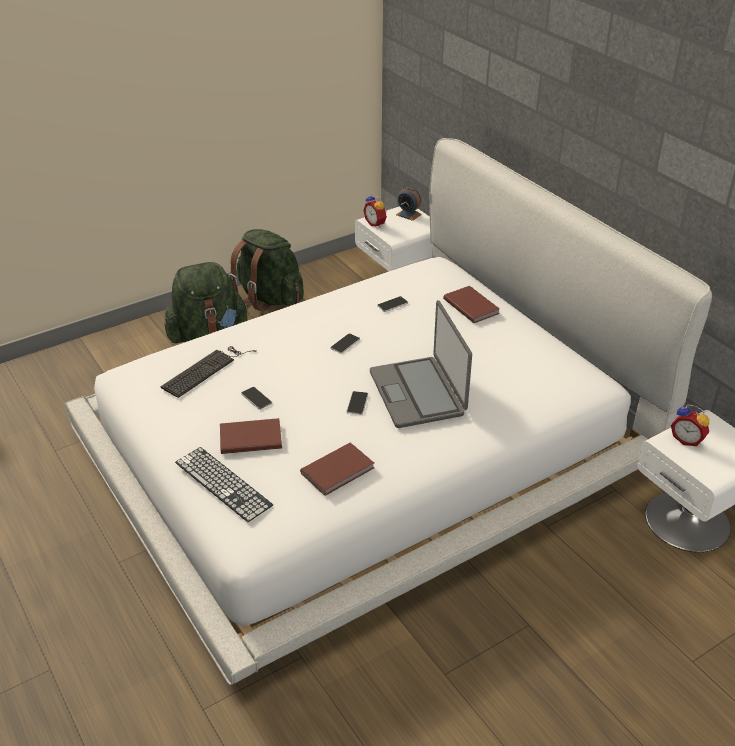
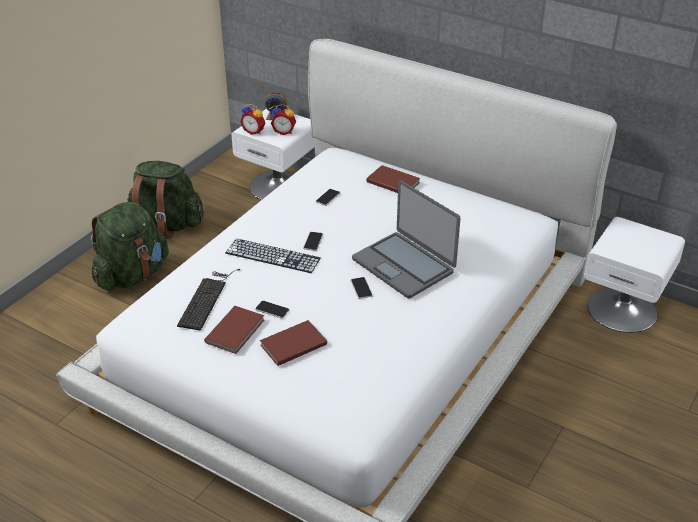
camera: 25 degrees left, 0 degrees up
keyboard [175,447,273,522] -> keyboard moved to [225,239,321,273]
brown book [300,442,374,496] -> brown book moved to [204,306,264,354]
alarm clock [671,404,710,446] -> alarm clock moved to [271,104,296,135]

